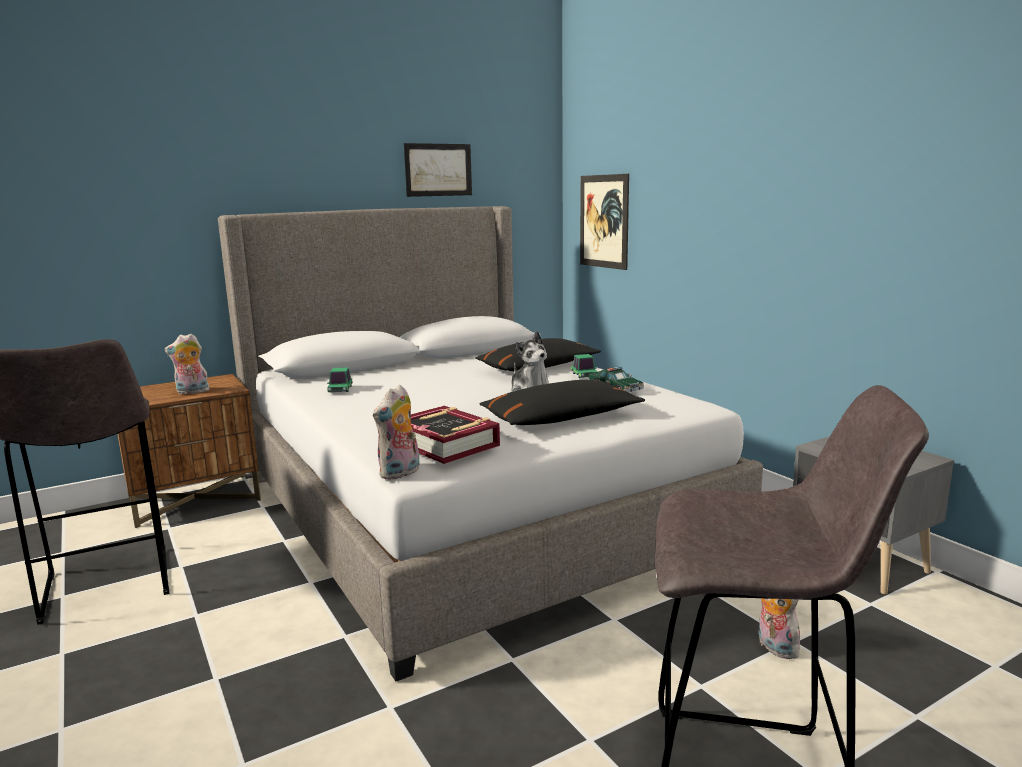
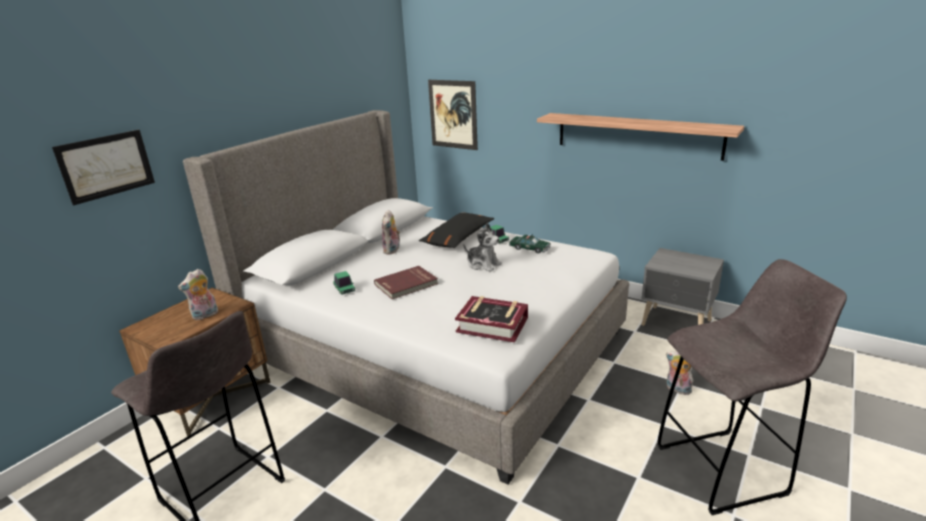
camera: 25 degrees left, 10 degrees up
plush toy [373,385,420,480] -> plush toy moved to [382,210,400,254]
picture [404,143,472,197] -> picture moved to [52,130,155,205]
black pillow [479,380,645,425] -> none
none -> red book [374,266,438,299]
none -> shelf [537,113,744,161]

